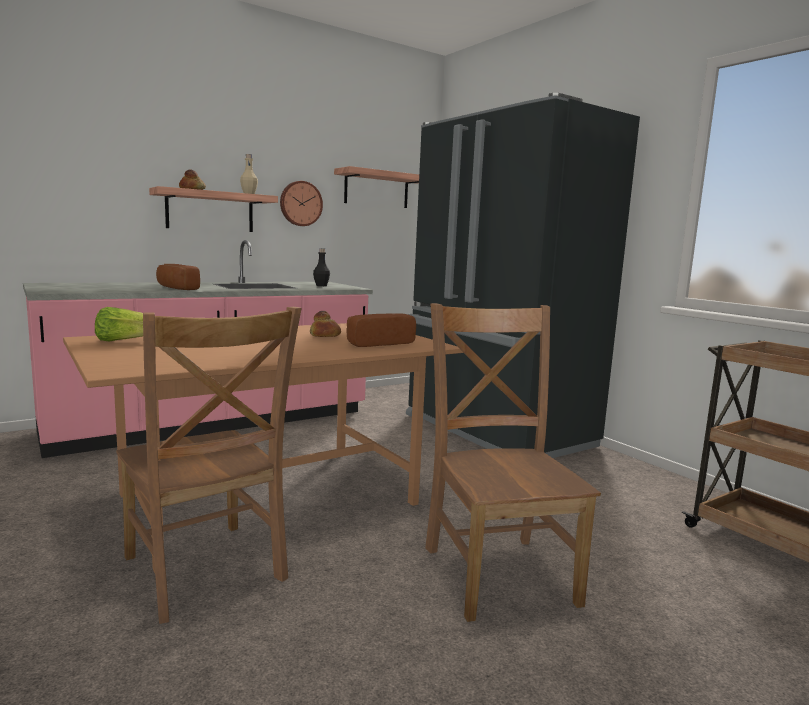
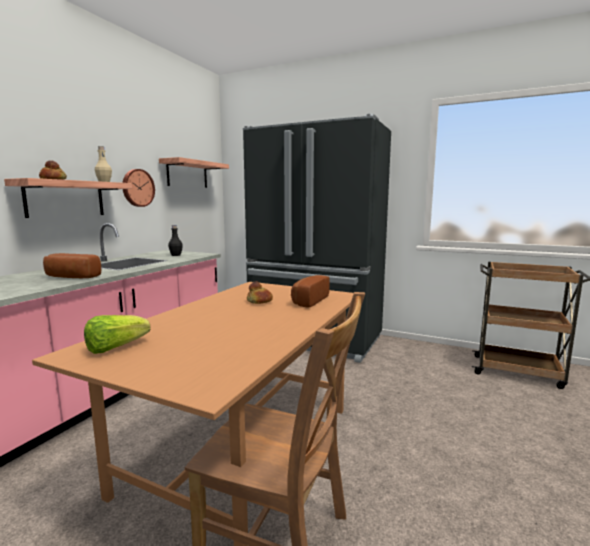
camera: 30 degrees left, 0 degrees up
brown chair [425,303,601,622] -> none

